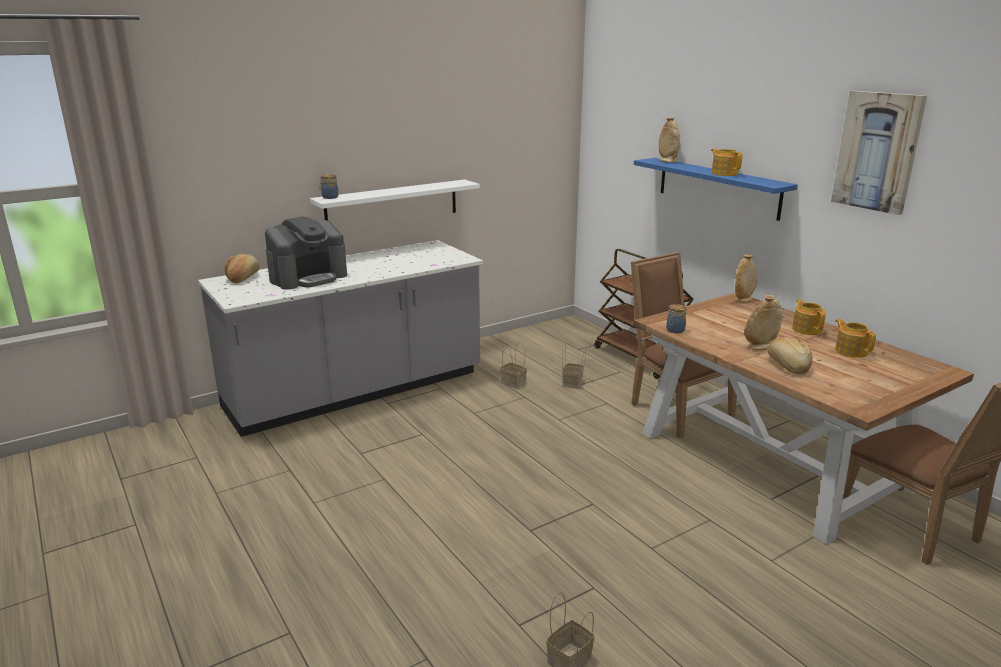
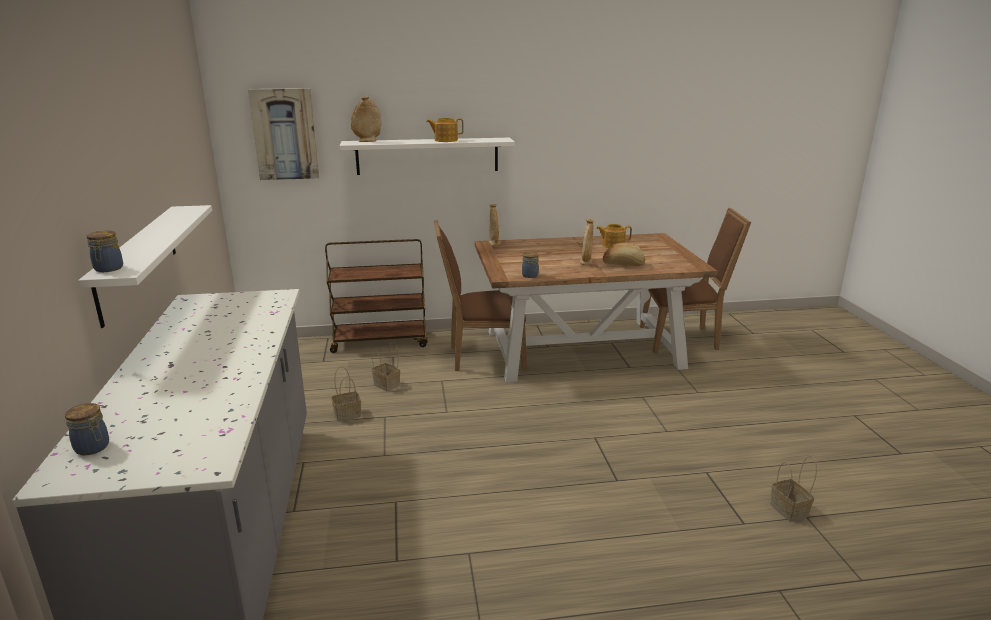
camera: 65 degrees left, 0 degrees up
bread [224,254,260,283] -> jar [65,403,109,455]
coffee machine [265,216,347,290] -> none
blue shelf [634,158,798,221] -> white shelf [340,138,515,175]
teapot [792,299,826,335] -> none
picture [831,91,927,215] -> picture moved to [248,88,319,180]

